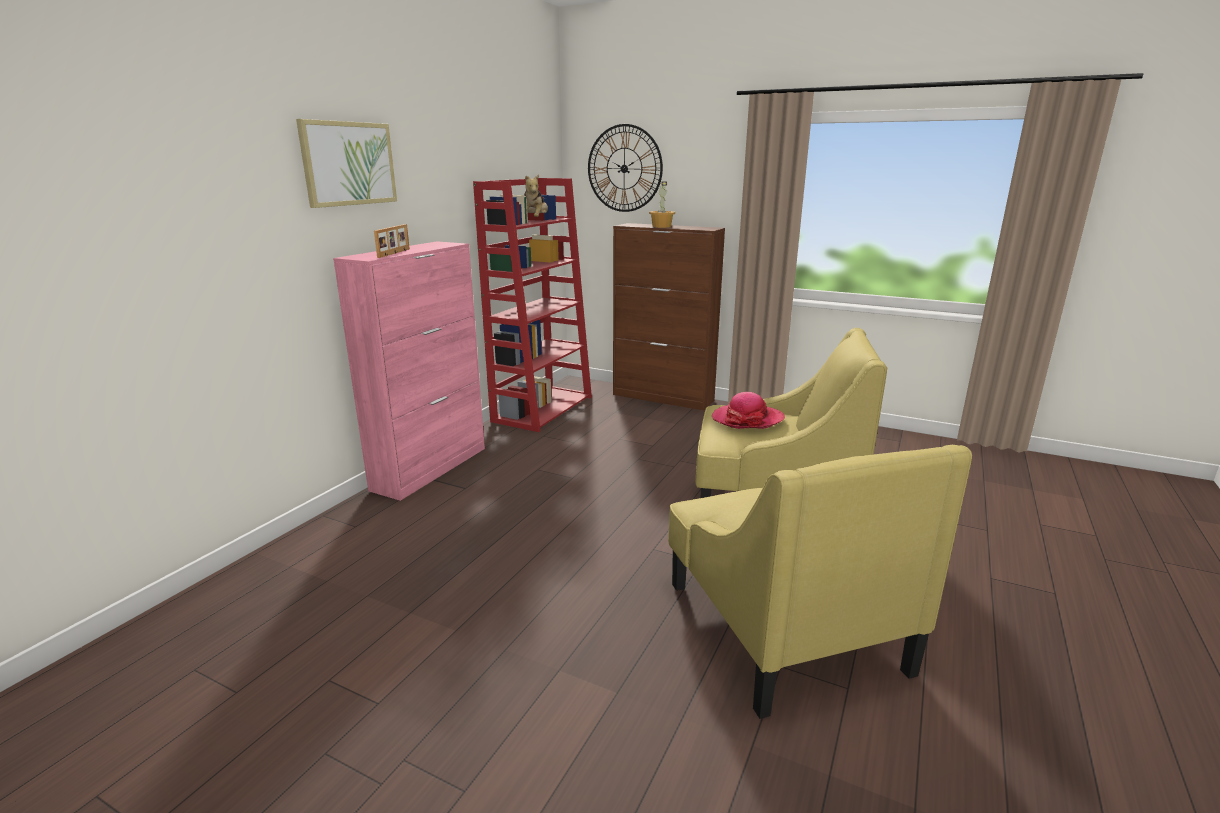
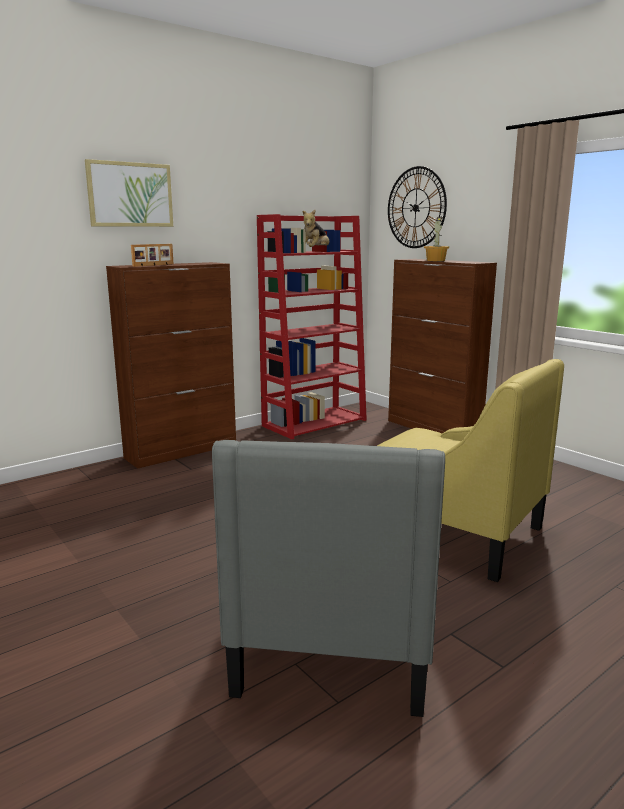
camera: 25 degrees right, 5 degrees down
pink cabinet [333,241,485,501] -> brown cabinet [106,262,236,469]
yellow armchair [668,445,972,719] -> grey armchair [212,440,445,717]
hat [712,392,785,429] -> none

